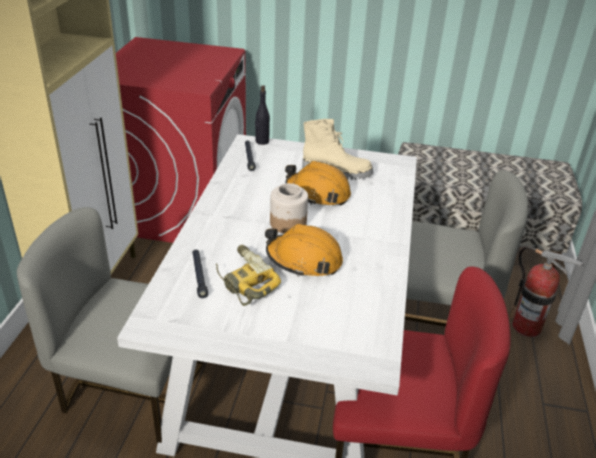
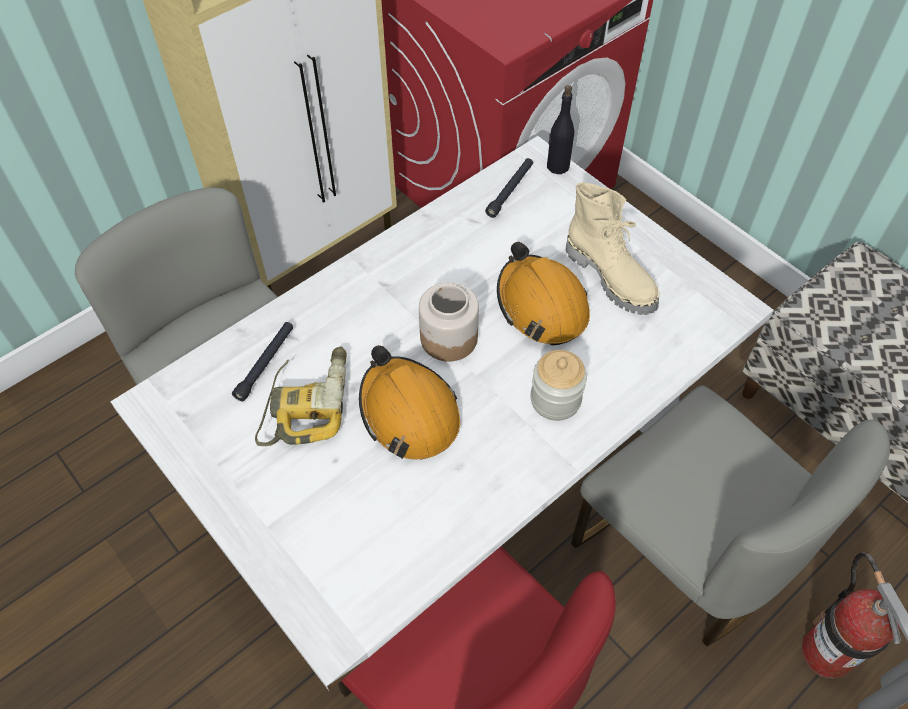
camera: 40 degrees right, 20 degrees up
none -> jar [530,350,587,421]

